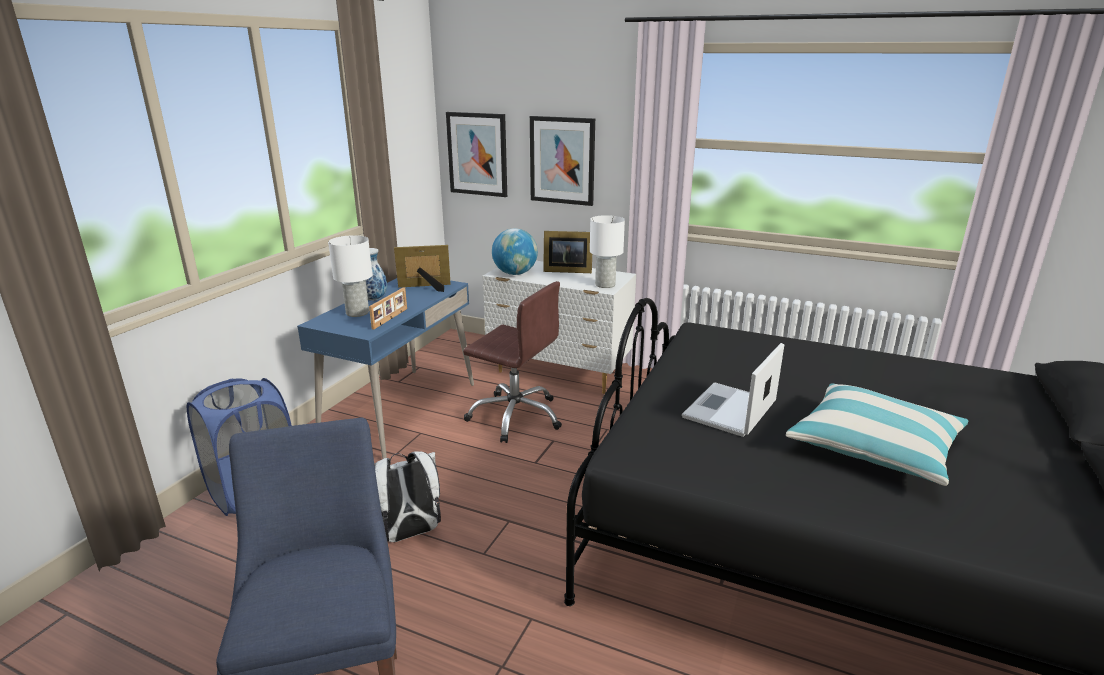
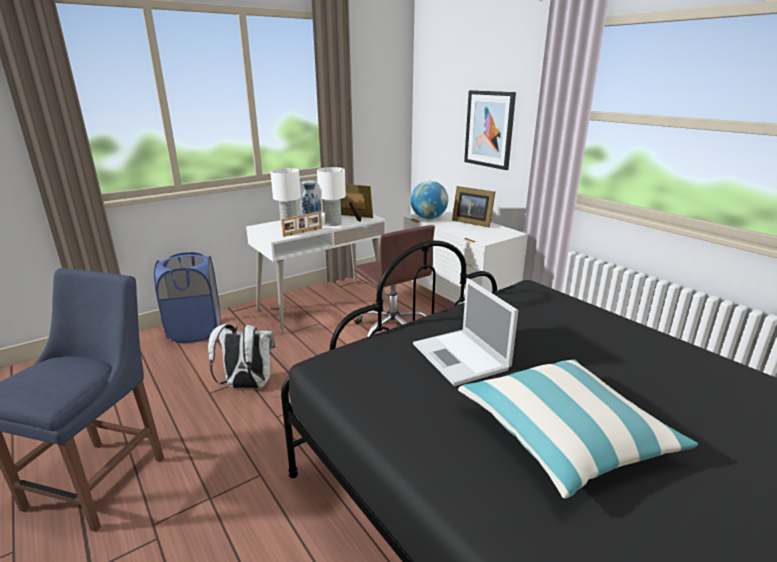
camera: 30 degrees right, 0 degrees up
blue desk [297,278,474,459] -> white desk [246,212,386,334]
picture [446,112,507,197] -> none
white table lamp [590,215,625,288] -> white table lamp moved to [317,167,346,226]
laptop [682,343,784,437] -> laptop turned 90 degrees counterclockwise [413,278,518,386]

